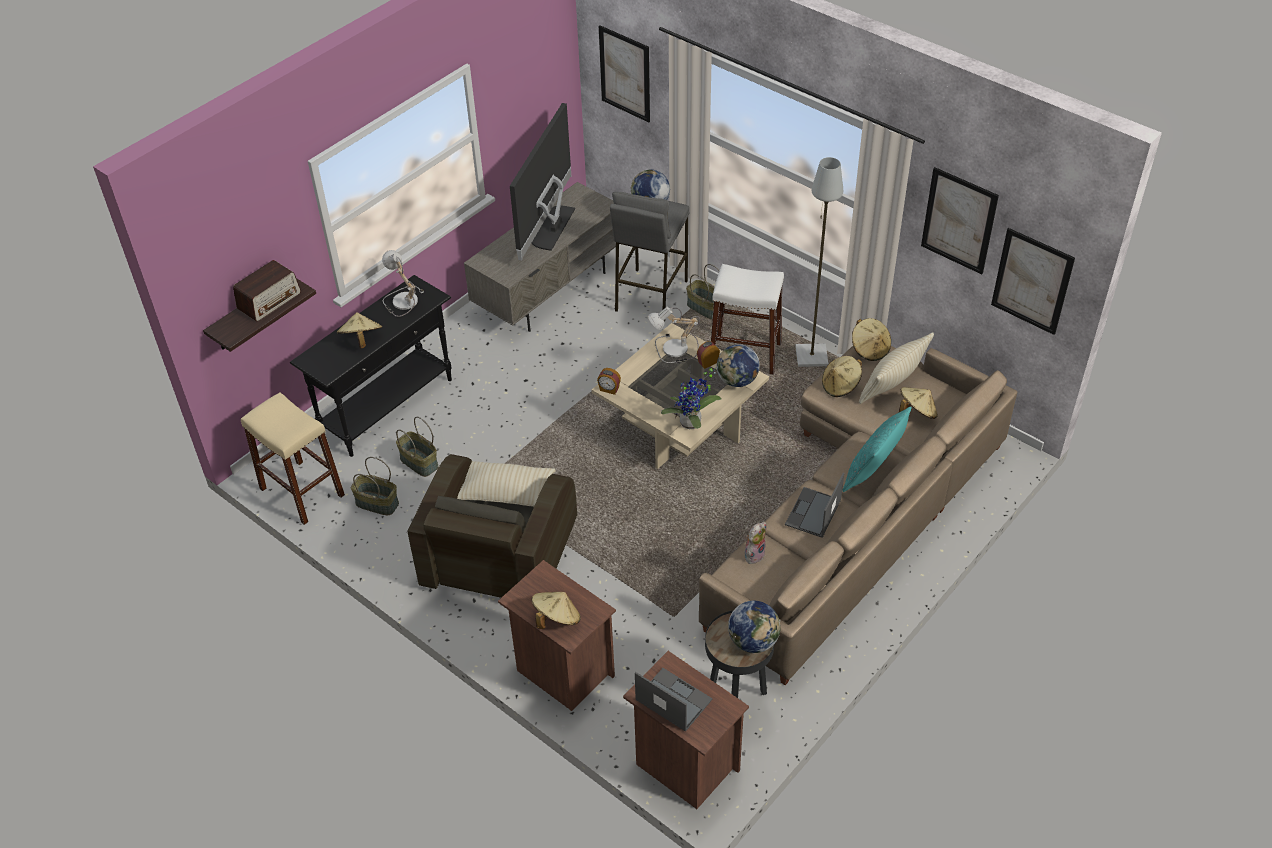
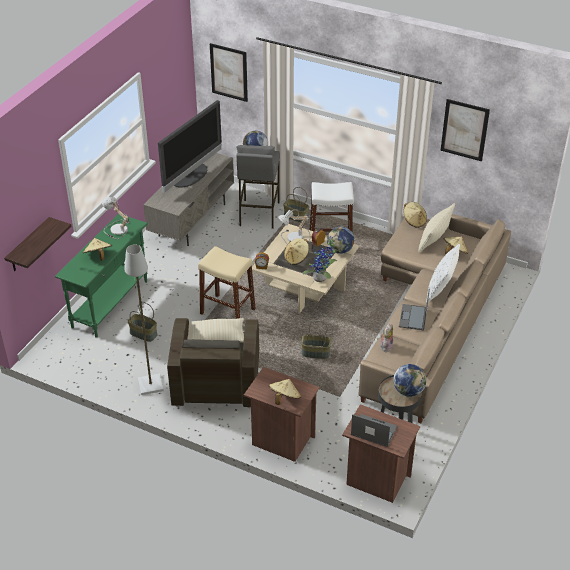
camera: 15 degrees left, 5 degrees down
radio [233,260,301,322] -> none
beige stool [241,392,345,525] -> beige stool moved to [198,246,256,319]
black console table [290,275,452,457] -> green console table [55,213,148,338]
basket [351,457,399,515] -> basket moved to [301,320,331,359]
television [510,103,575,261] -> television turned 150 degrees counterclockwise [158,100,222,193]
grey floor lamp [795,157,843,367] -> grey floor lamp moved to [124,245,164,395]
beige hat [822,356,862,397] -> beige hat moved to [284,238,309,265]
turquoise pillow [842,407,911,492] -> white pillow [426,244,460,303]
picture [991,228,1075,335] -> none

